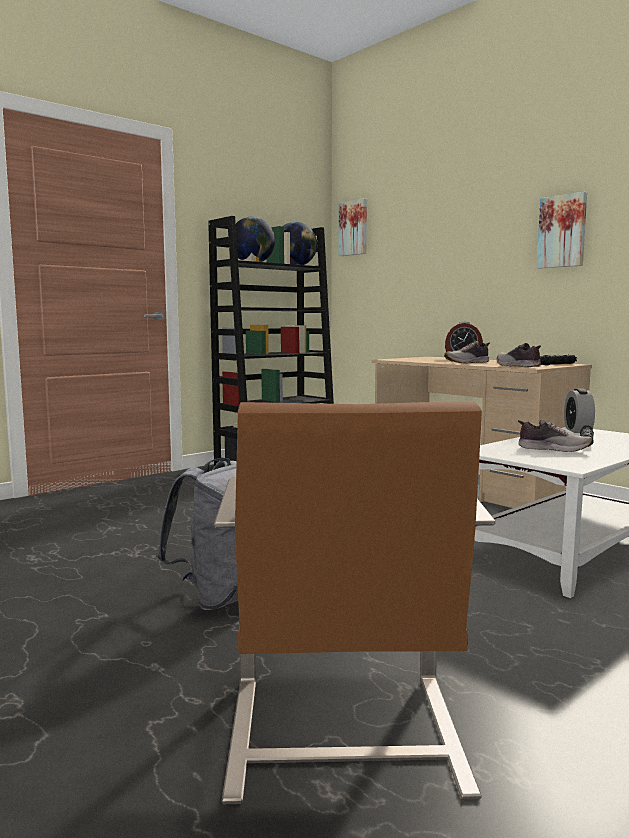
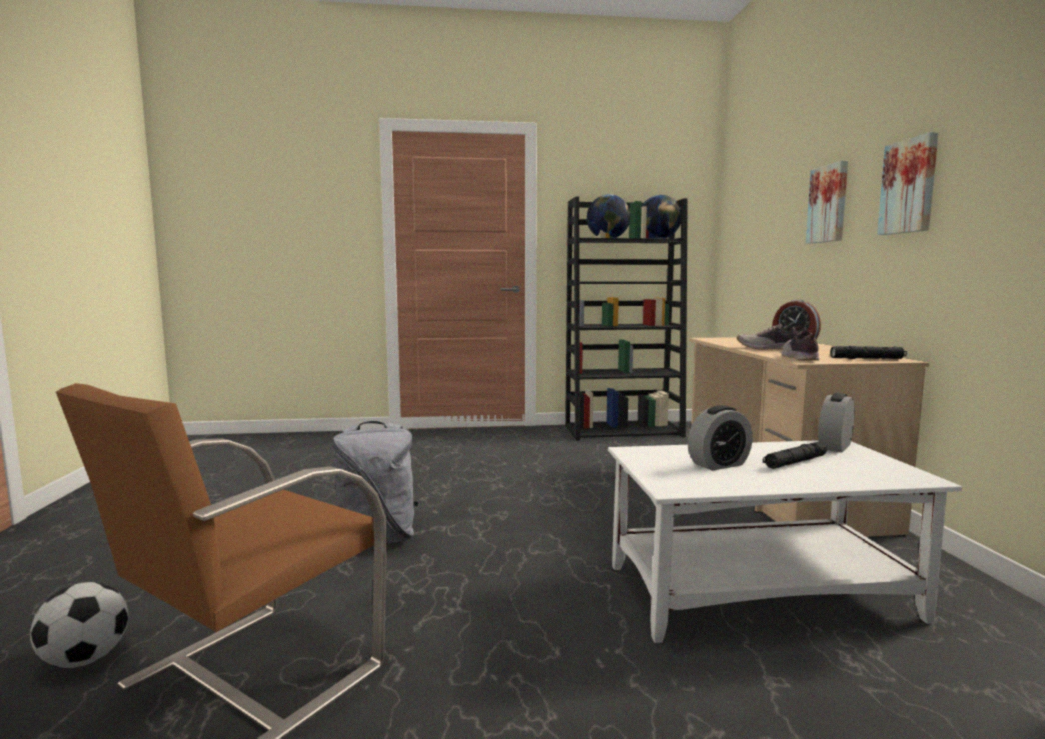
camera: 35 degrees right, 0 degrees up
picture [339,198,367,256] -> picture moved to [806,161,848,244]
shoe [518,419,592,452] -> alarm clock [688,405,753,471]
none -> football [30,582,128,668]

